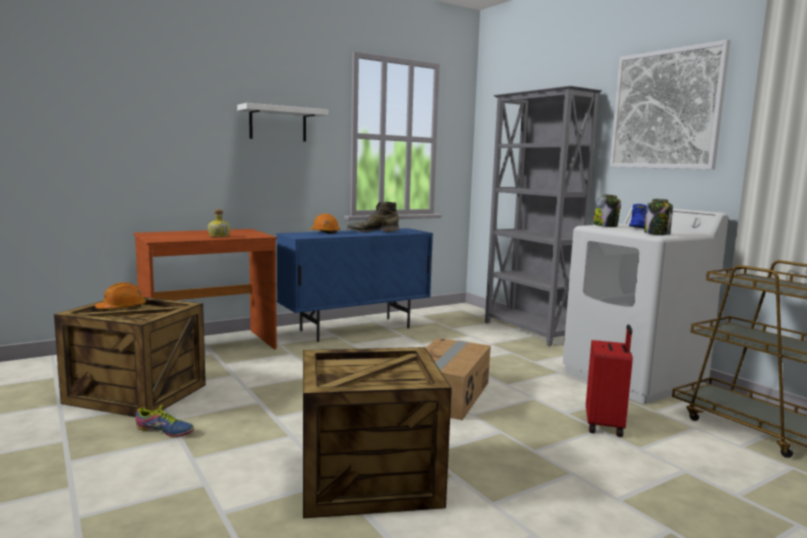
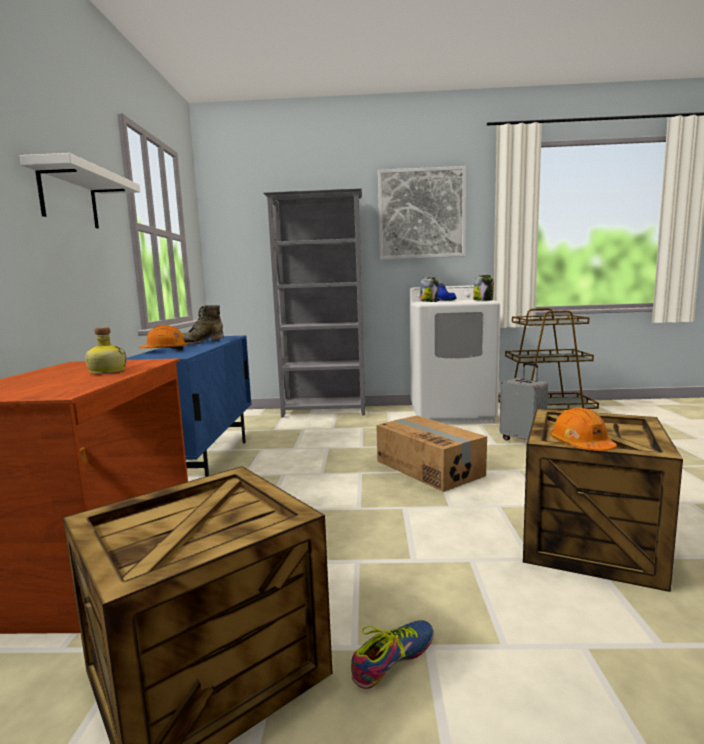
camera: 55 degrees left, 0 degrees up
orange hard hat [95,282,146,309] -> orange hard hat moved to [550,407,617,451]
red suitcase [586,325,633,437] -> grey suitcase [500,363,548,440]

